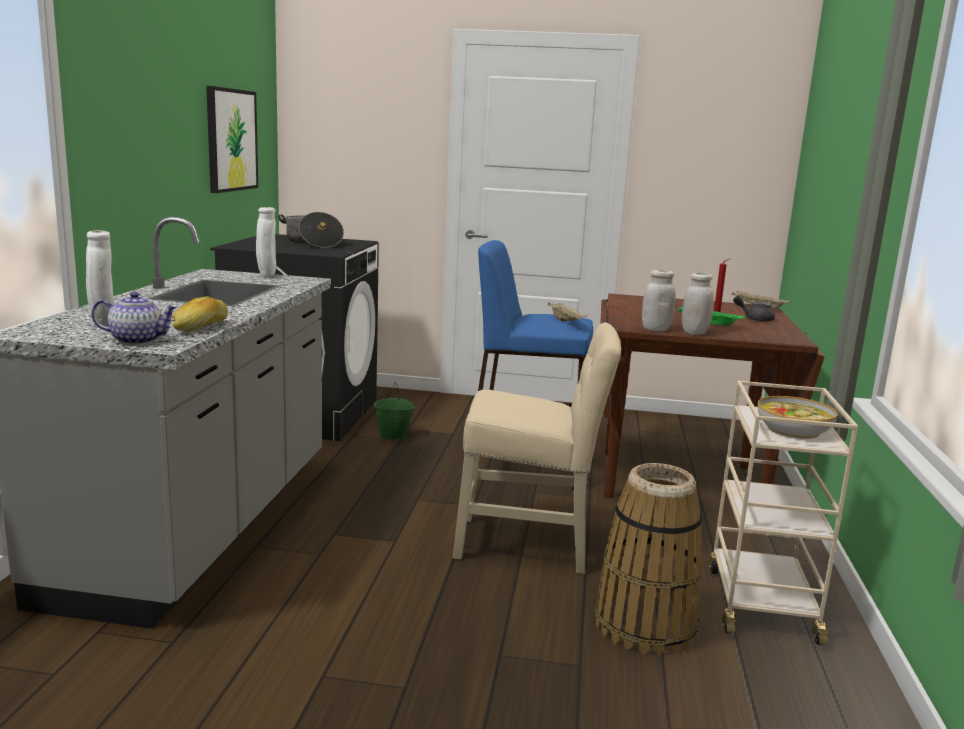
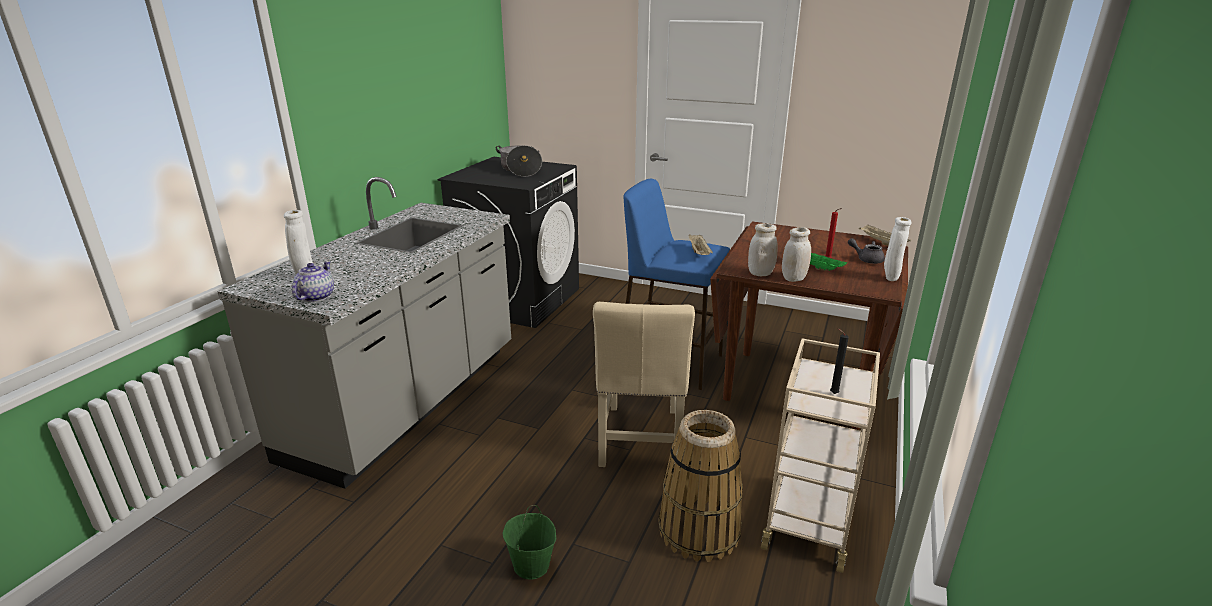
camera: 15 degrees right, 10 degrees up
teapot [91,292,178,345] -> teapot turned 90 degrees counterclockwise [292,261,334,302]
bread [172,296,228,332] -> none
picture [206,86,258,193] -> none
white vase [256,207,276,277] -> white vase moved to [884,217,912,281]
green bucket [374,382,415,440] -> green bucket moved to [503,505,556,580]
beige chair [453,322,621,574] -> beige chair turned 75 degrees clockwise [593,302,695,467]
bowl [757,396,837,439] -> black candle [830,328,849,394]

